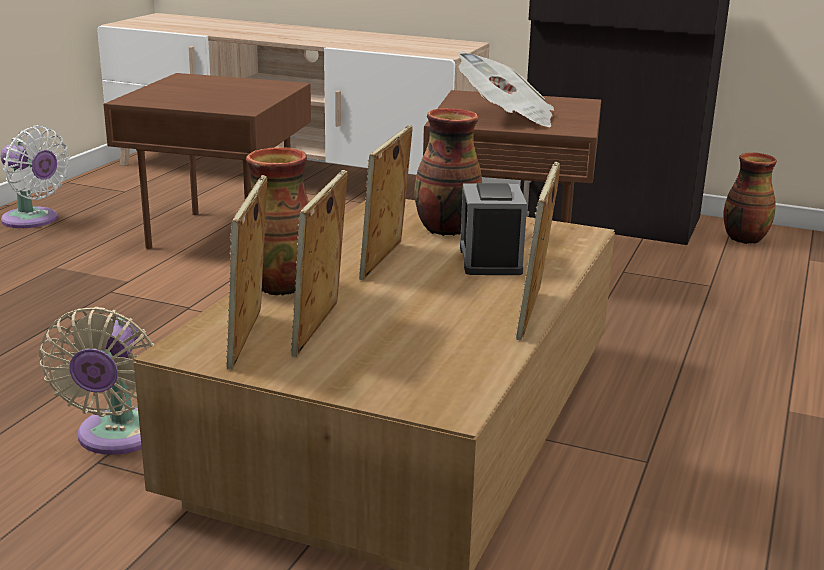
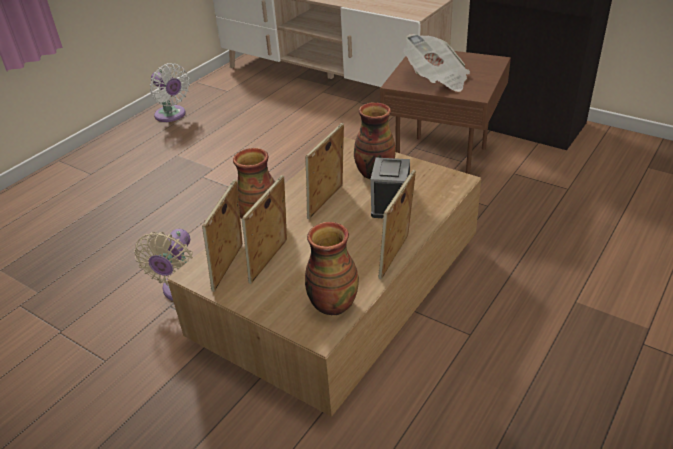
camera: 15 degrees right, 15 degrees up
brown side table [104,73,311,249] -> none
vase [723,152,777,244] -> vase moved to [305,222,359,316]

